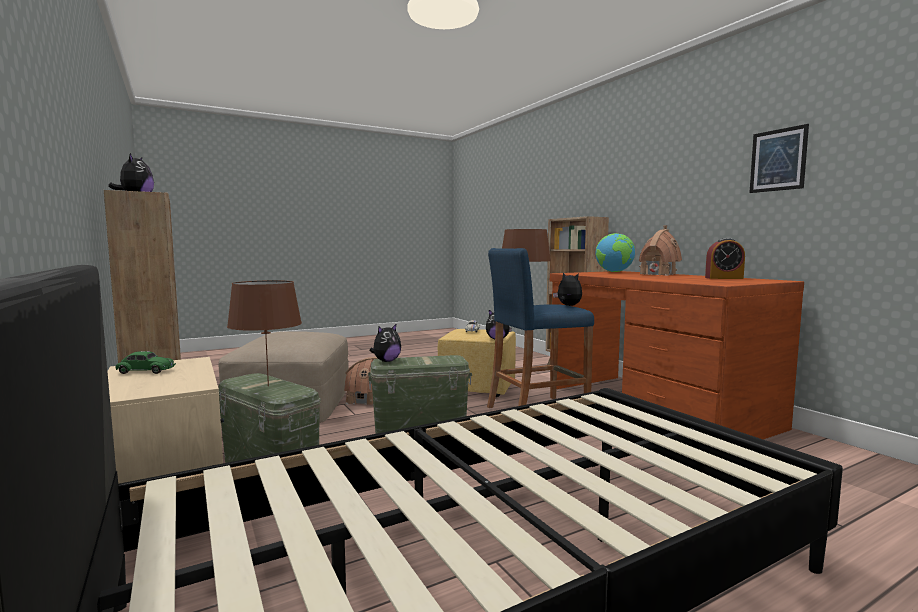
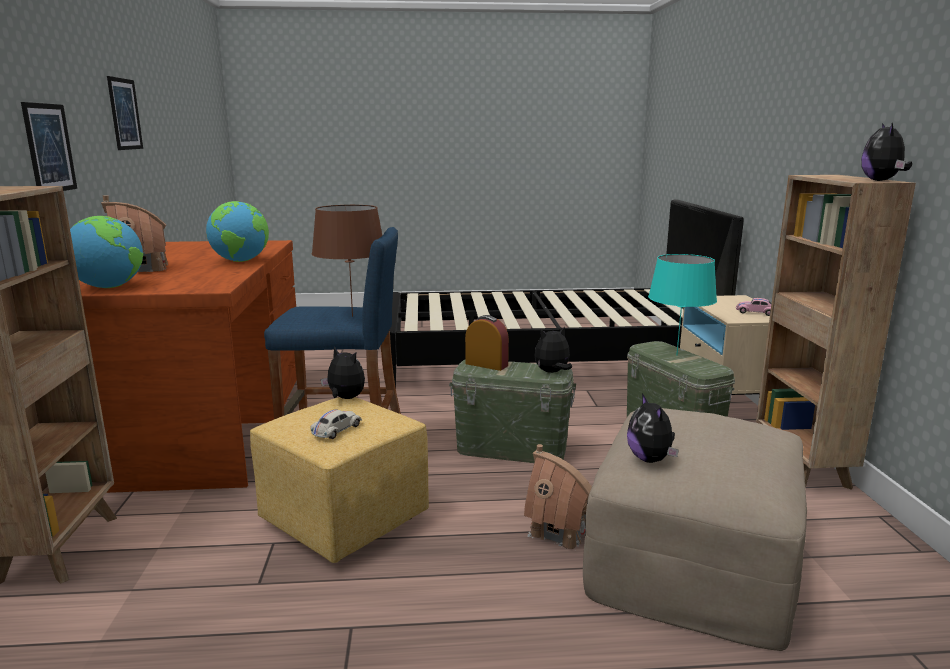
camera: 155 degrees left, 10 degrees up
green toy car [115,351,176,374] -> pink toy car [736,298,772,316]
brown table lamp [227,280,302,386] -> turquoise table lamp [648,254,717,354]
plush toy [553,272,582,306] -> plush toy moved to [627,393,679,463]
alarm clock [705,238,745,279] -> alarm clock moved to [465,315,509,371]
none -> picture [21,102,77,191]
none -> globe [206,201,269,262]

